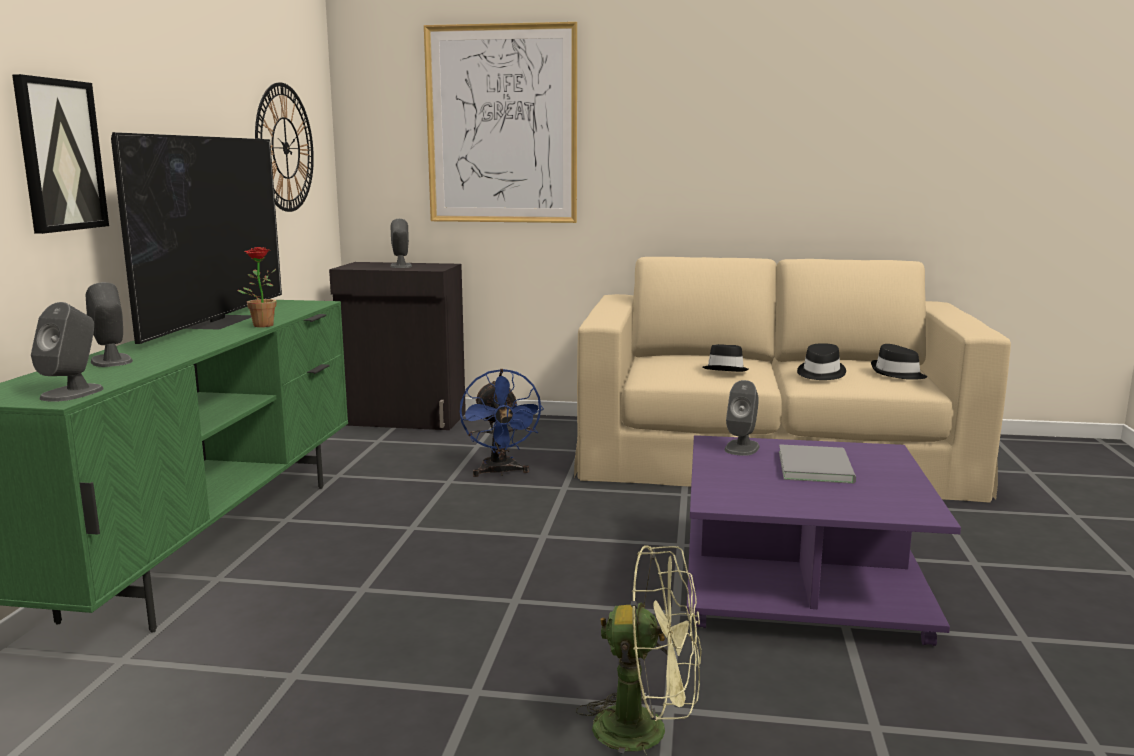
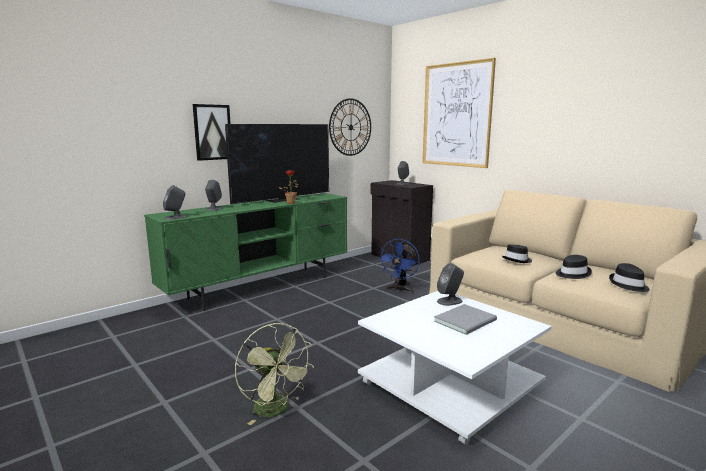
camera: 40 degrees right, 0 degrees up
purple coffee table [686,435,961,646] -> white coffee table [358,291,552,445]

